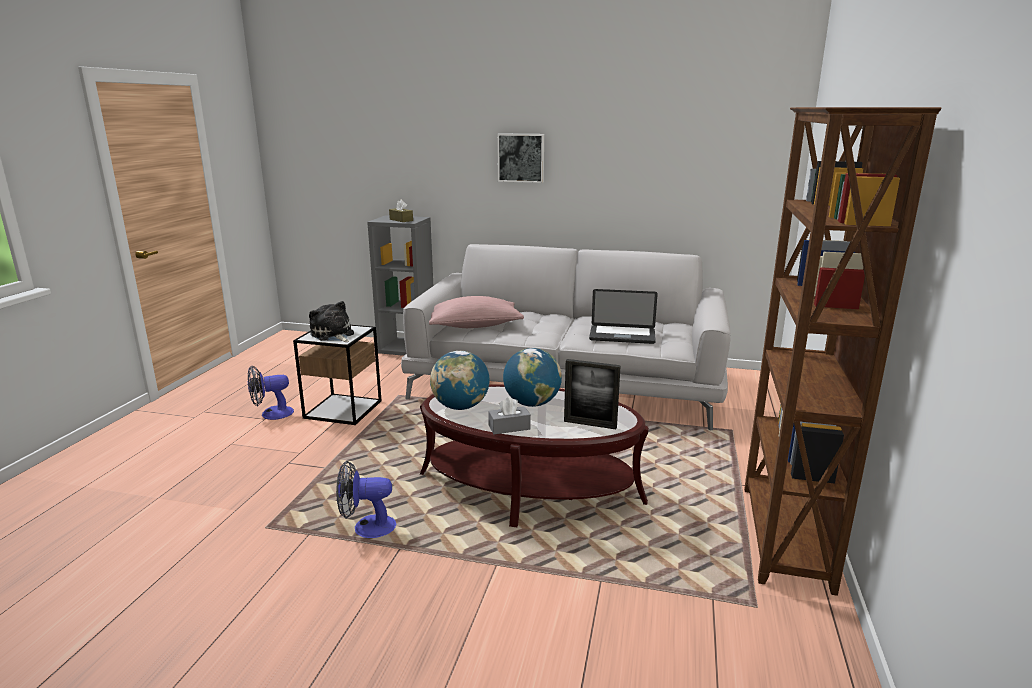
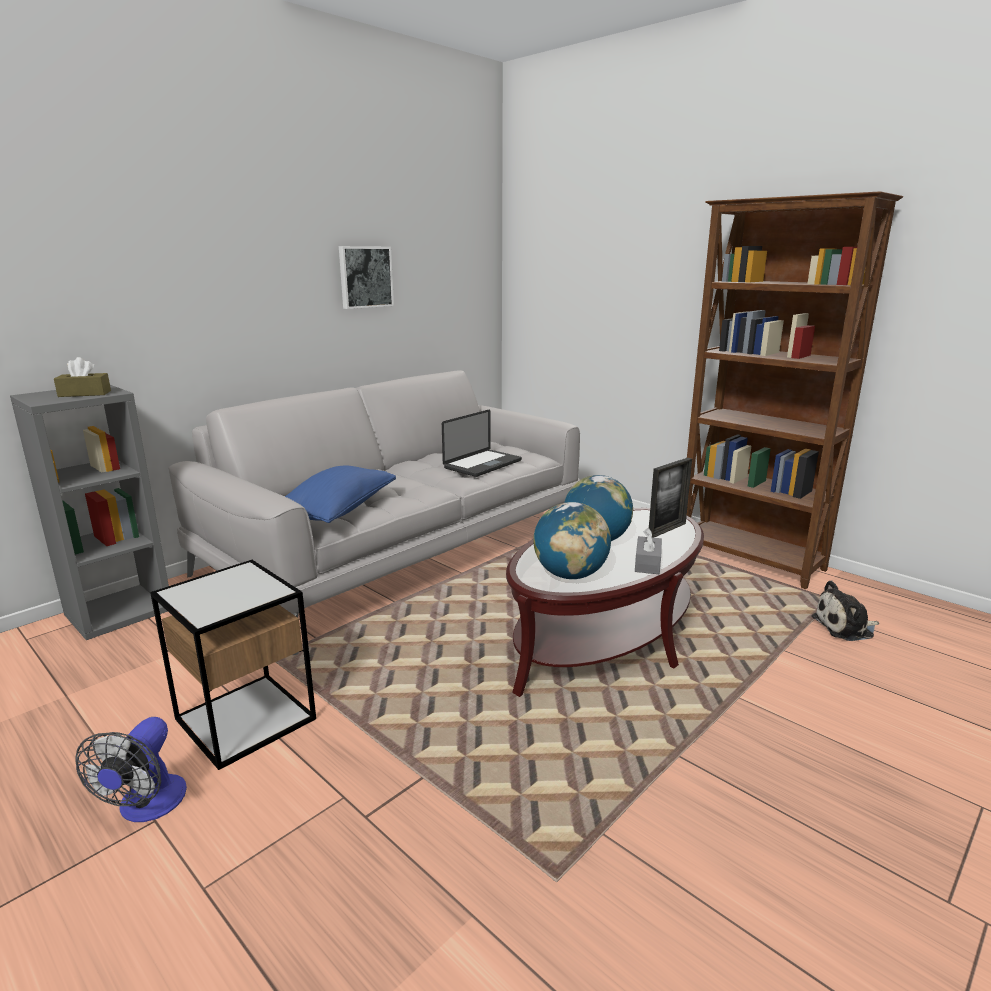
camera: 60 degrees left, 0 degrees up
plush toy [309,301,354,342] -> plush toy moved to [811,580,879,641]
fan [336,461,396,538] -> none
pink pillow [429,296,524,328] -> blue pillow [285,465,396,523]
picture [497,134,544,183] -> picture moved to [339,246,394,309]

